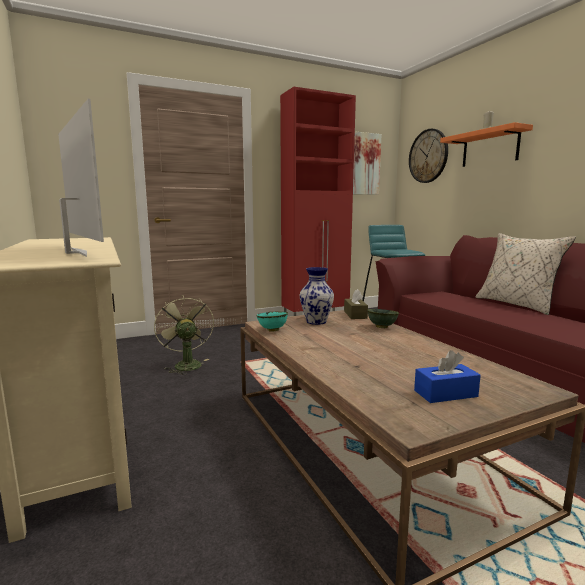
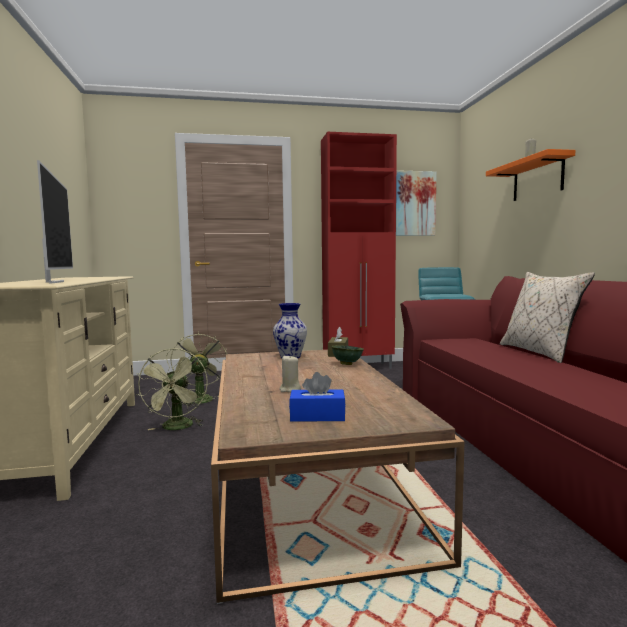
camera: 15 degrees right, 5 degrees down
turquoise bowl [256,311,288,331] -> none
wall clock [409,129,448,183] -> none
none -> green fan [136,348,208,430]
none -> beige candle [280,354,301,392]

